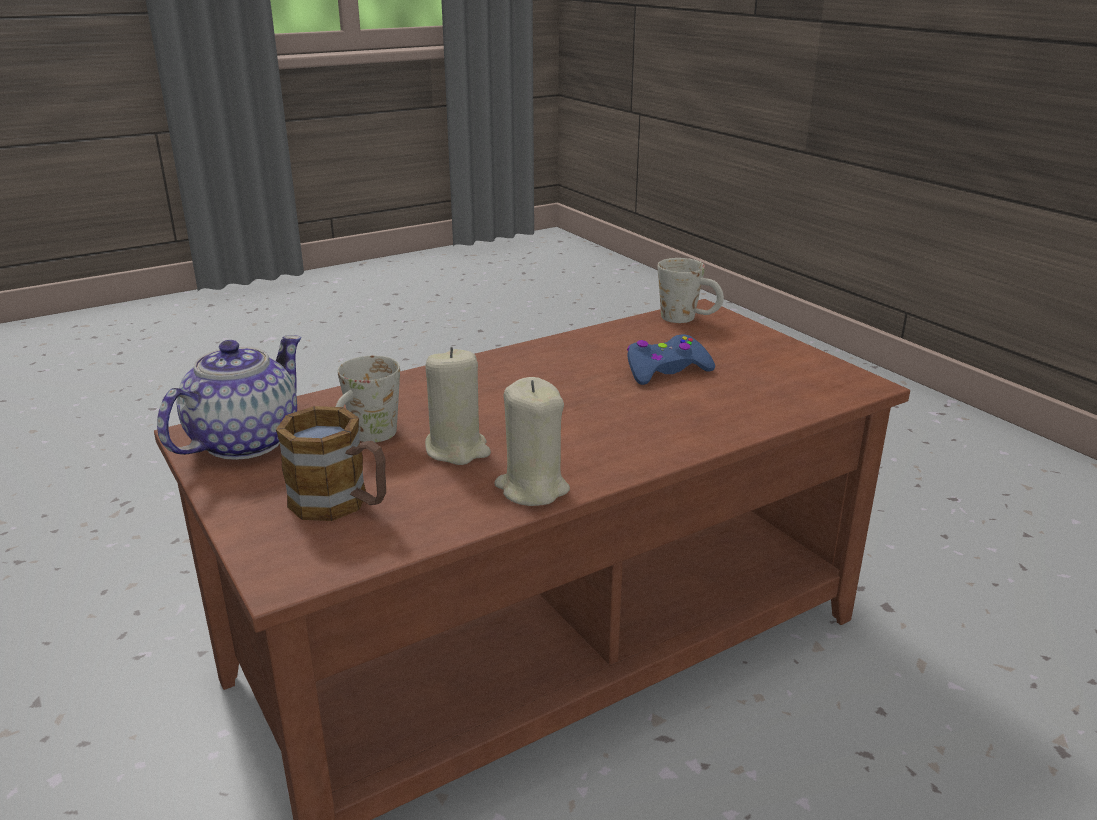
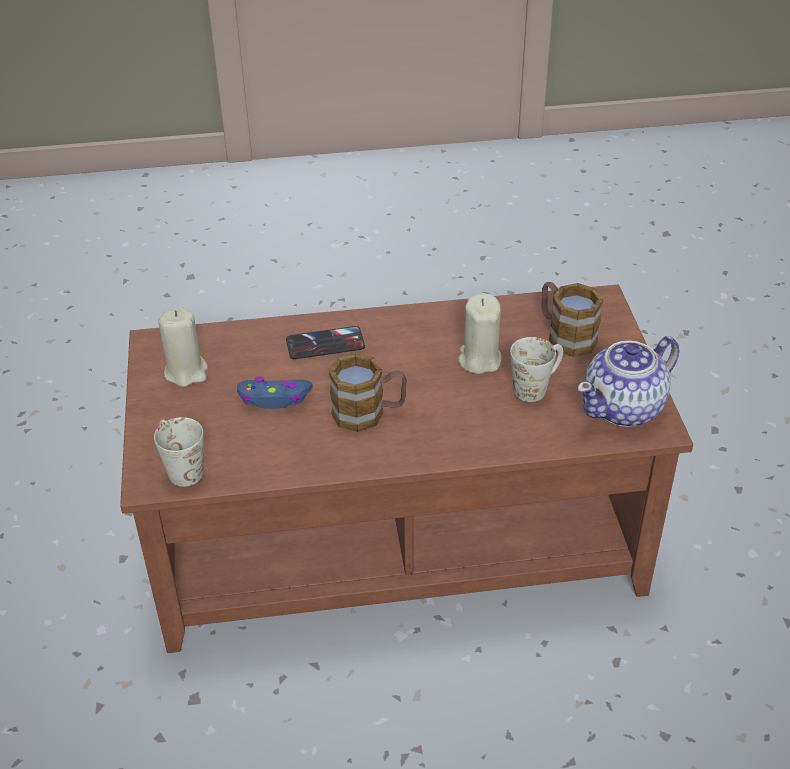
camera: 155 degrees left, 15 degrees up
beige candle [495,377,570,506] -> beige candle moved to [158,307,208,387]
none -> phone [286,326,365,359]
none -> mug [329,353,407,432]

